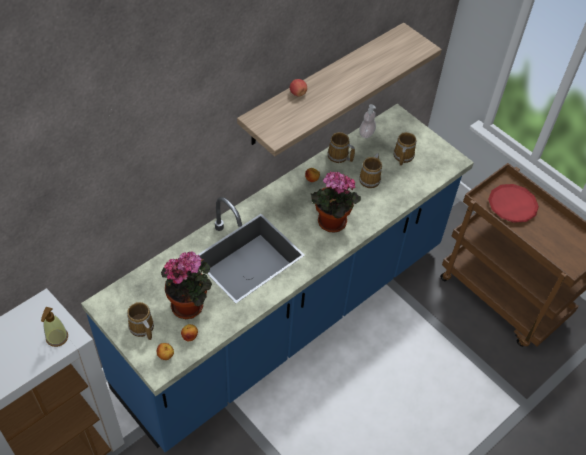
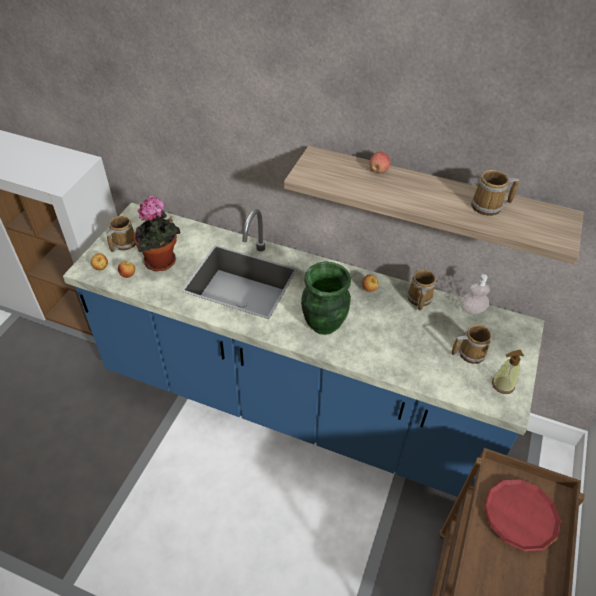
camera: 65 degrees right, 5 degrees down
soap dispenser [41,307,68,347] -> soap dispenser moved to [492,350,524,394]
potted plant [310,172,361,233] -> green vase [301,261,351,335]
mug [359,153,382,188] -> mug moved to [471,170,519,216]

